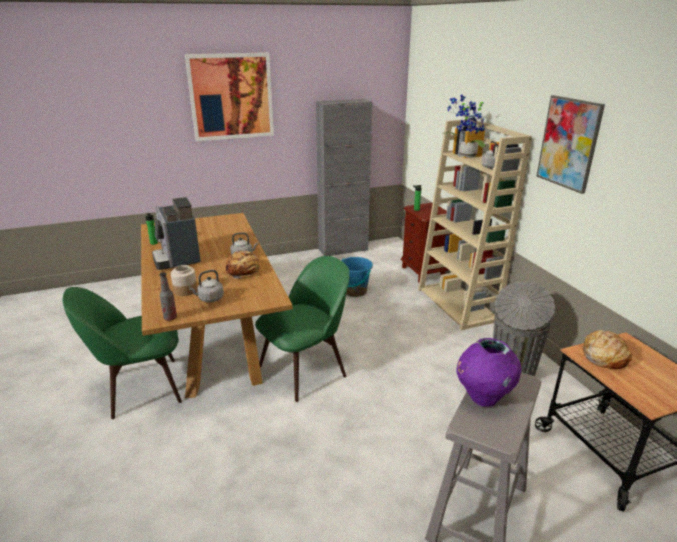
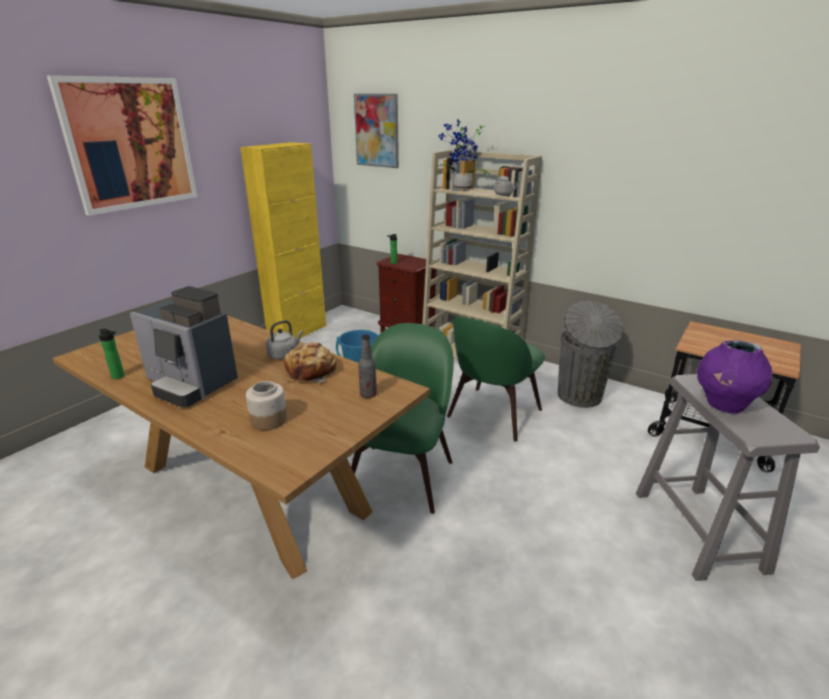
camera: 35 degrees left, 0 degrees up
green chair [62,287,182,419] -> green chair moved to [447,317,545,442]
bottle [159,273,177,321] -> bottle moved to [358,335,377,398]
grey kettle [189,270,224,302] -> none
grey cabinet [316,99,372,256] -> yellow cabinet [240,142,326,340]
picture [536,95,605,194] -> picture moved to [354,94,399,168]
bread [582,330,632,369] -> none

